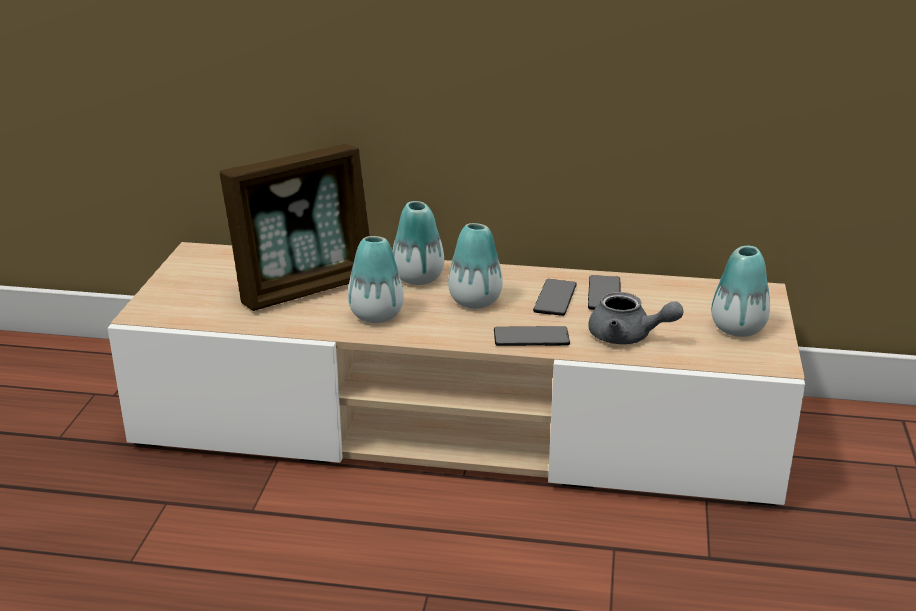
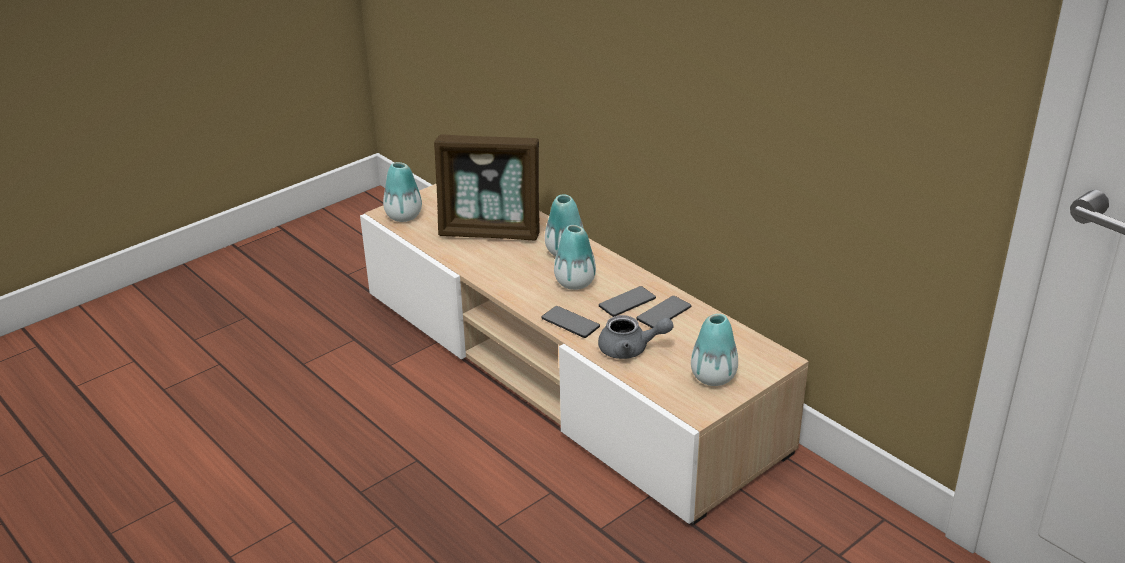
camera: 40 degrees right, 5 degrees up
vase [348,236,404,323] -> vase moved to [383,162,422,222]
grey teapot [588,292,684,344] -> grey teapot turned 60 degrees counterclockwise [598,315,674,359]

